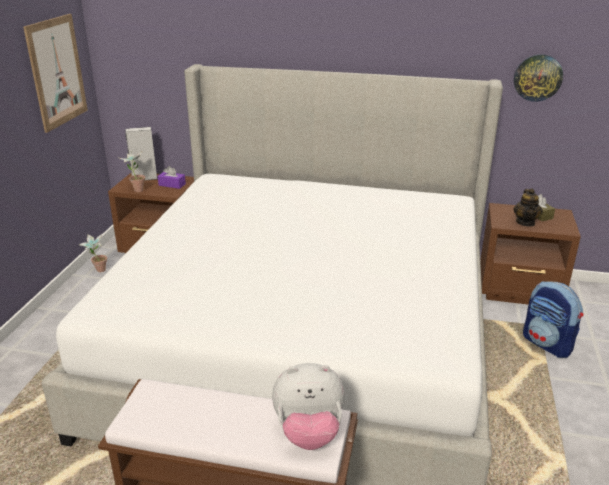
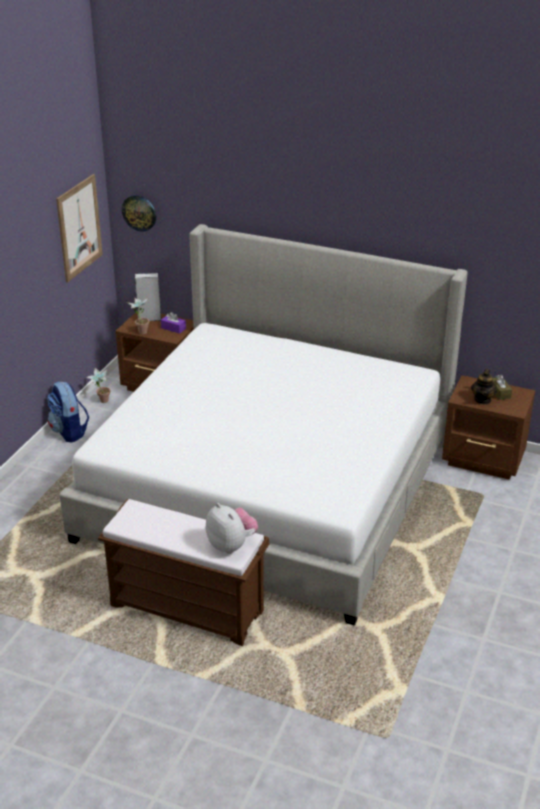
camera: 10 degrees right, 5 degrees up
plush toy [272,363,345,450] -> plush toy turned 135 degrees counterclockwise [206,503,258,554]
wall clock [514,54,563,102] -> wall clock moved to [122,195,156,232]
backpack [523,281,583,358] -> backpack moved to [47,381,89,442]

